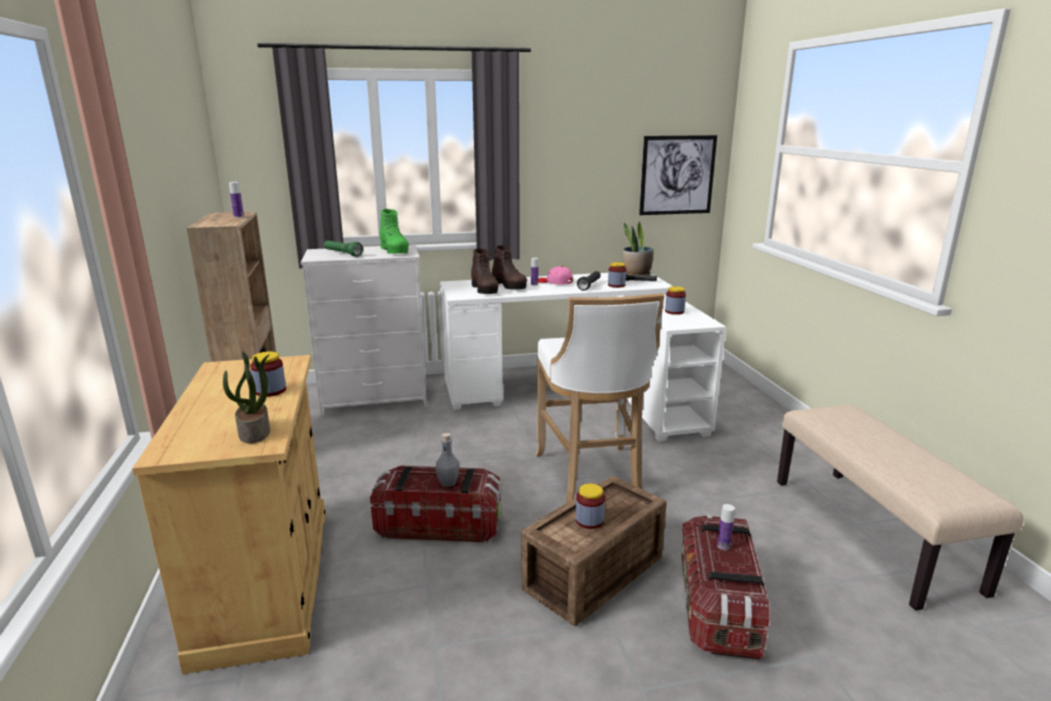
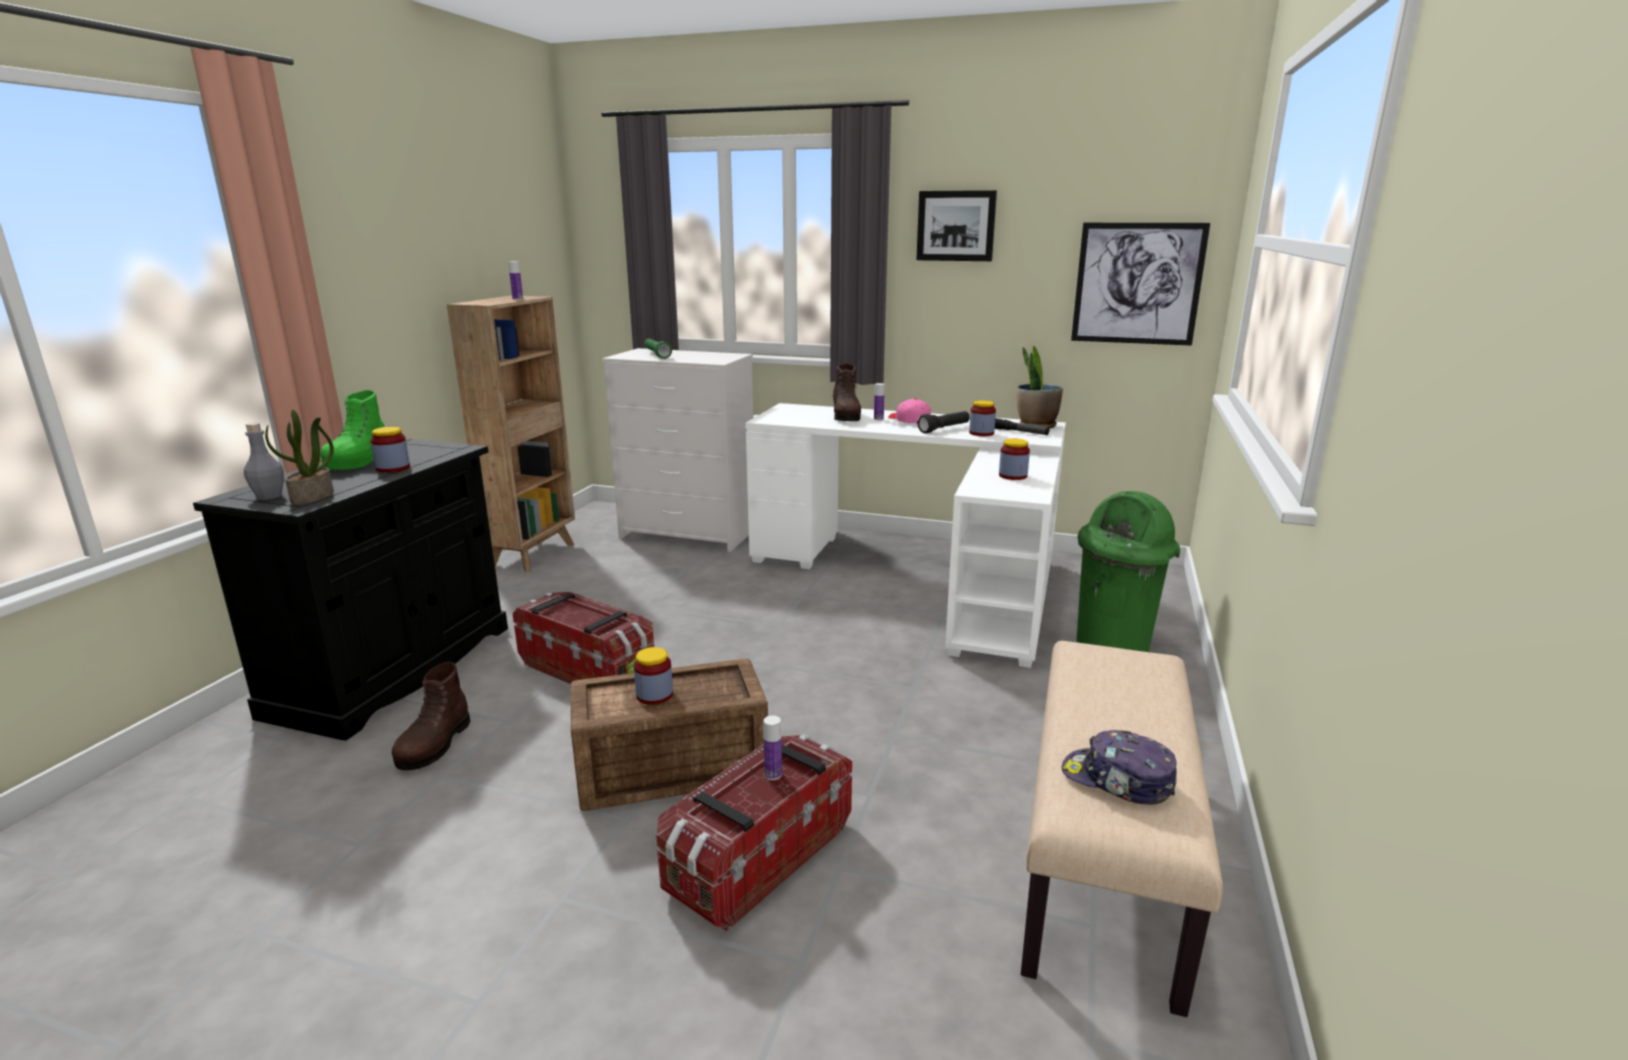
camera: 30 degrees right, 0 degrees up
beige cabinet [132,355,326,674] -> black cabinet [193,439,508,741]
green boot [380,209,409,254] -> green boot moved to [320,390,385,470]
grey bottle [436,433,459,487] -> grey bottle moved to [244,423,284,500]
brown boot [471,248,499,294] -> brown boot moved to [392,662,470,770]
white stool [535,293,664,503] -> none
none -> picture [916,190,997,261]
none -> cap [1062,730,1177,805]
none -> green trash can [1077,491,1180,652]

